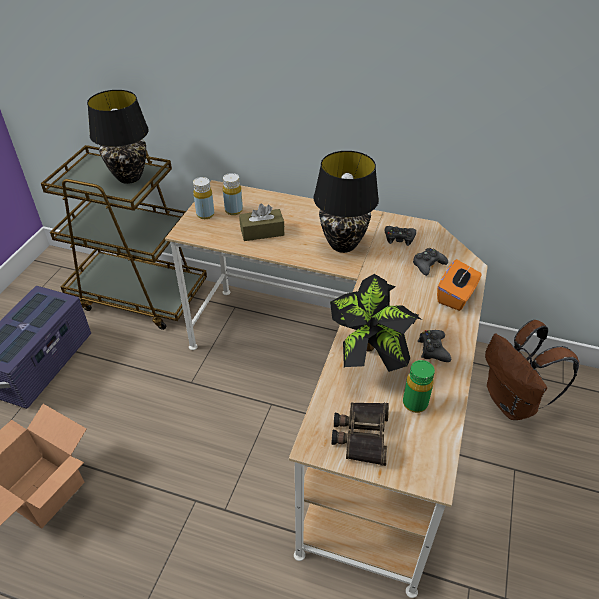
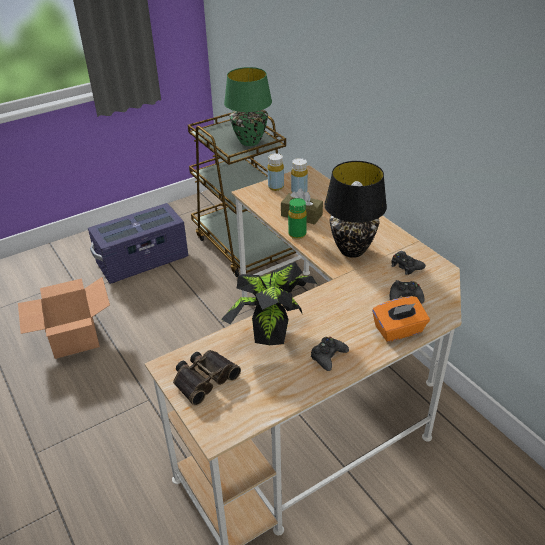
camera: 40 degrees right, 5 degrees down
black table lamp [87,90,149,184] -> green table lamp [224,67,272,146]
green bottle [403,360,435,413] -> green bottle moved to [288,198,307,239]
brown backpack [485,320,579,420] -> none

